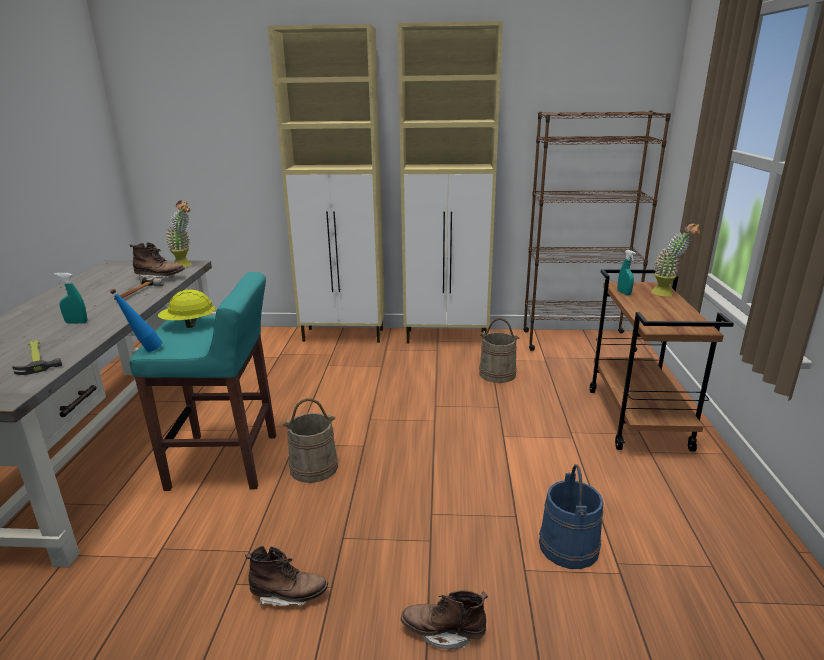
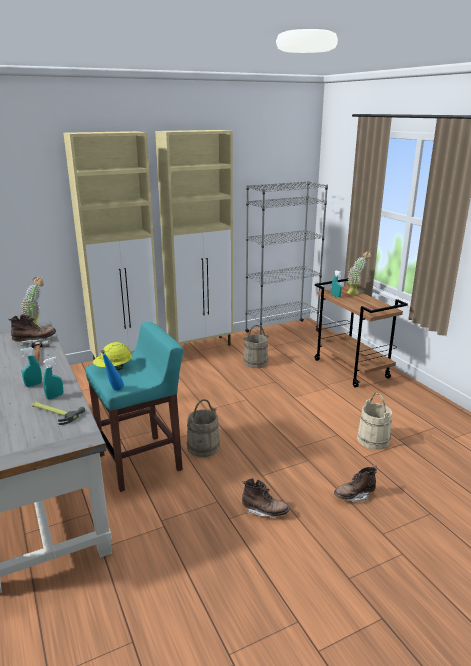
camera: 30 degrees left, 0 degrees up
brown boot [245,546,328,607] -> brown boot turned 45 degrees clockwise [242,478,290,518]
brown bookcase [523,110,671,352] -> grey bookcase [245,181,328,335]
blue bucket [539,464,603,569] -> beige bucket [357,393,392,450]
none -> turquoise spray bottle [43,357,63,400]

